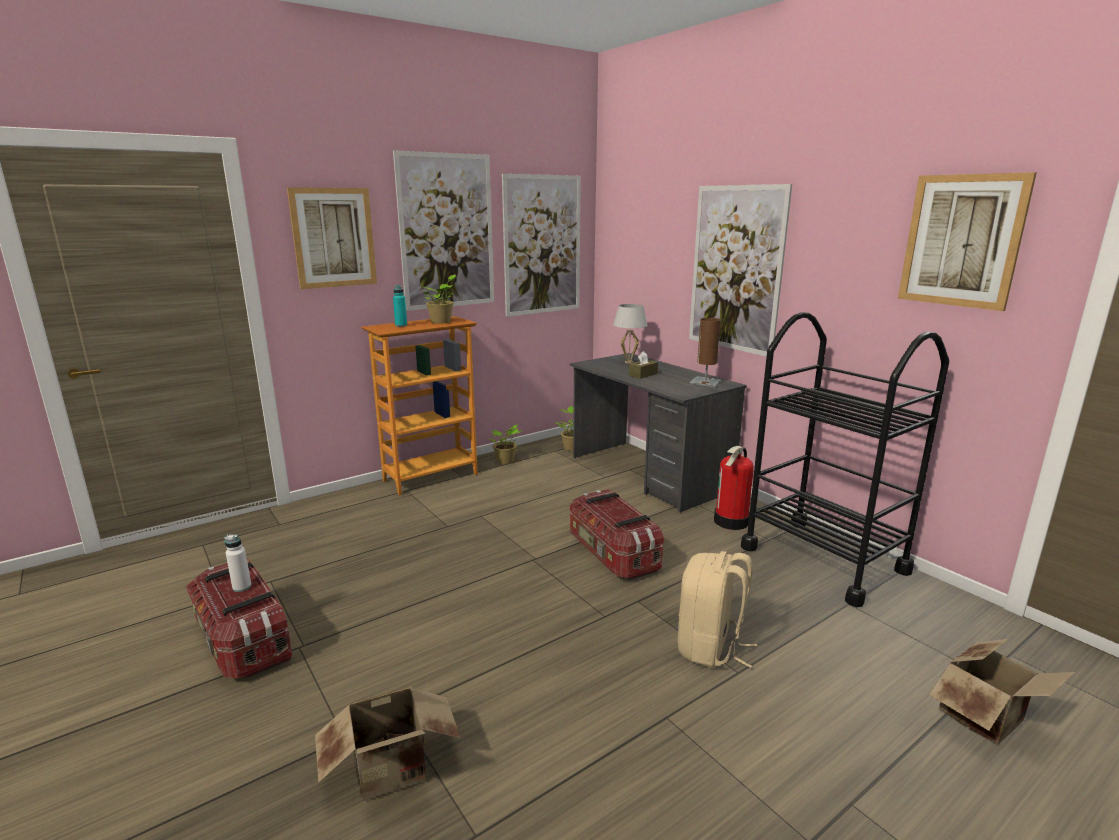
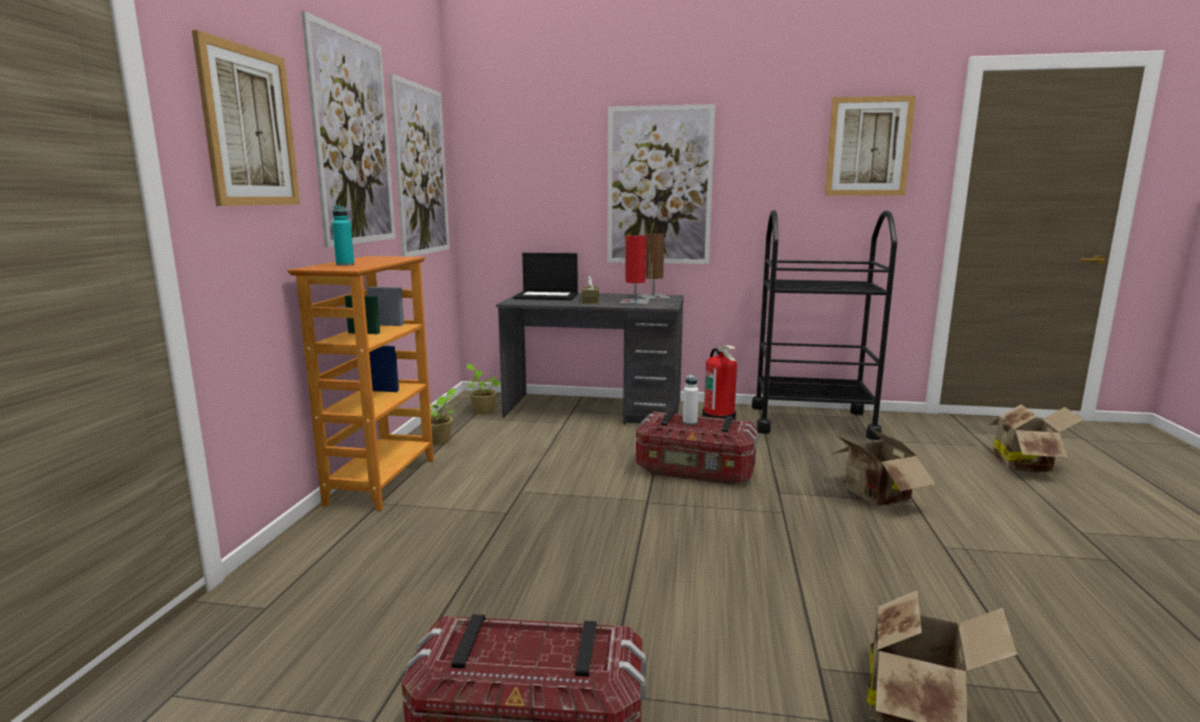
camera: 45 degrees left, 5 degrees down
white bottle [224,534,252,592] -> white bottle moved to [683,374,699,425]
potted plant [421,274,456,324] -> none
white table lamp [613,304,648,364] -> laptop [513,253,578,300]
beige backpack [678,551,757,668] -> cardboard box [832,428,936,506]
none -> red table lamp [620,235,650,306]

